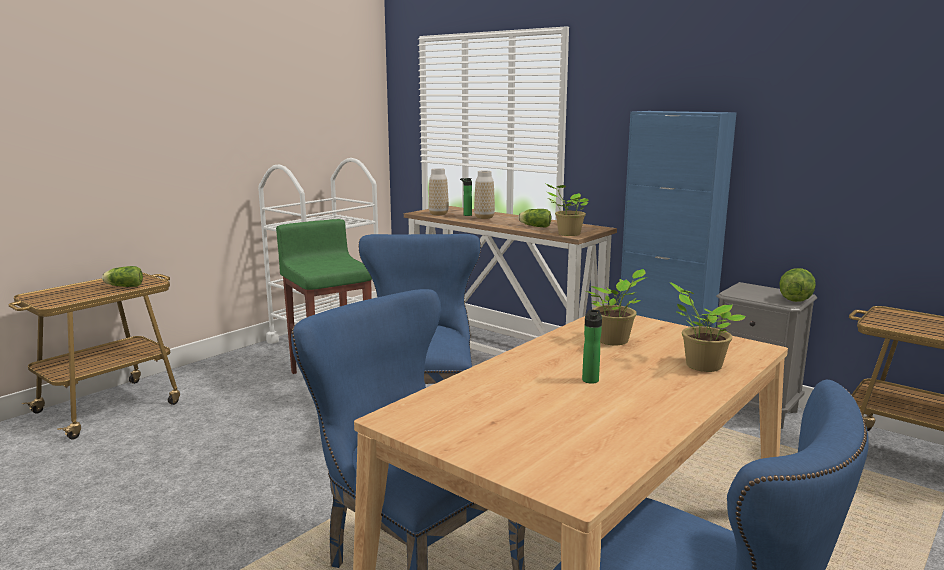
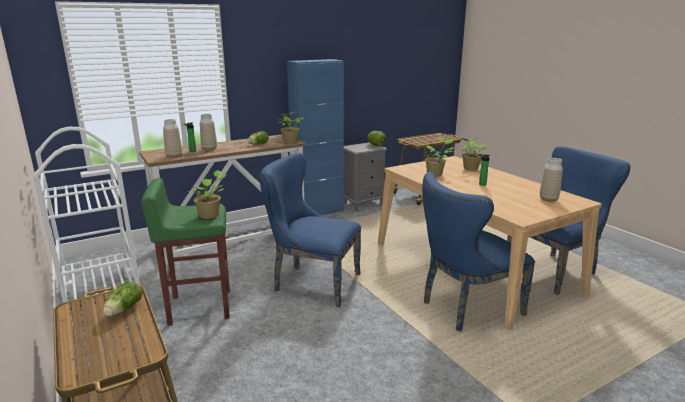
camera: 70 degrees left, 5 degrees up
none -> potted plant [190,170,226,219]
none -> vase [540,158,563,202]

